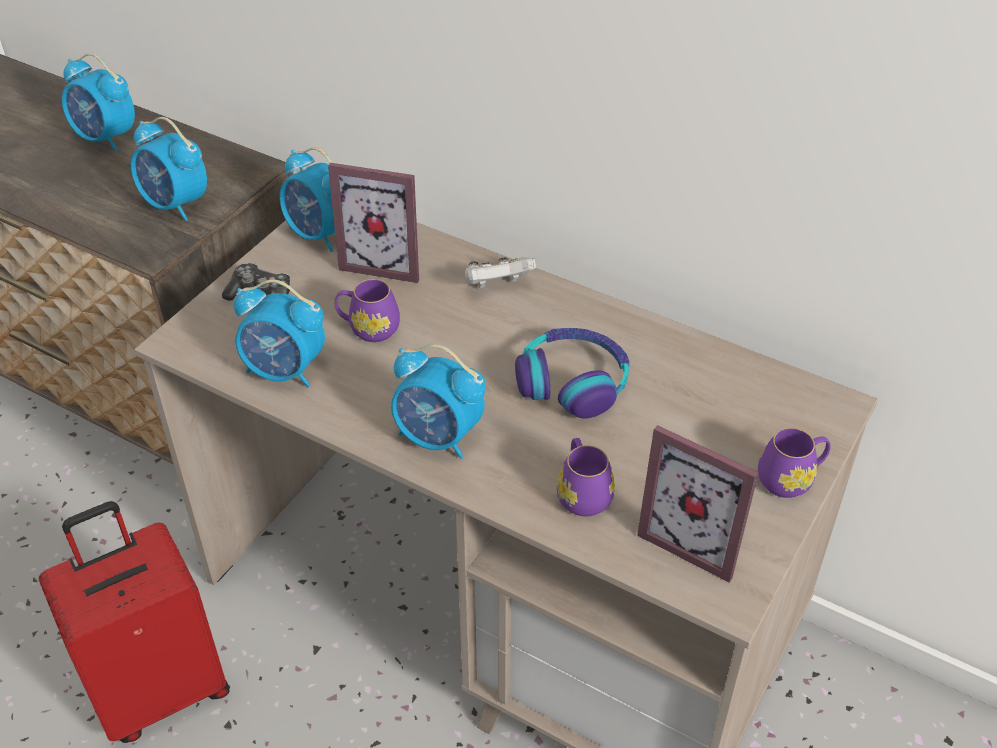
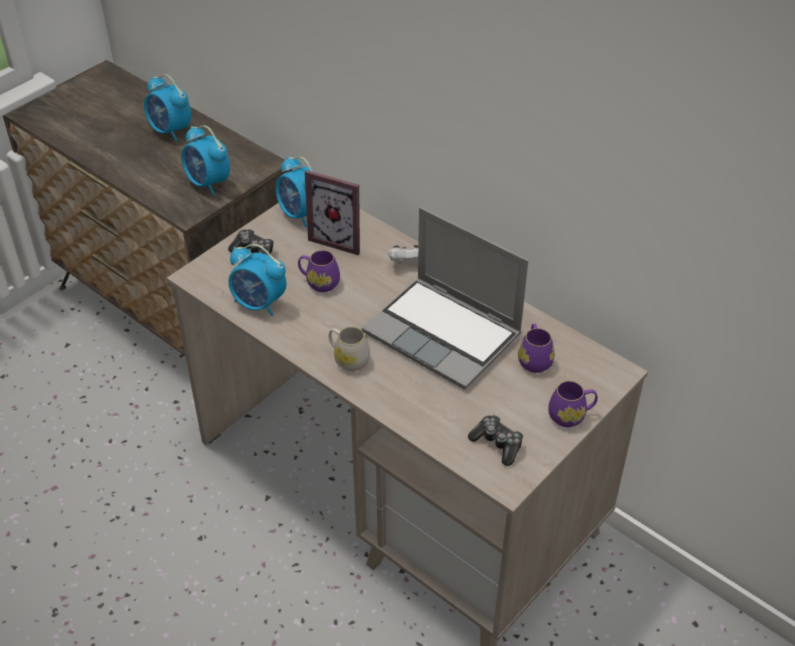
camera: 10 degrees right, 0 degrees up
red suitcase [39,501,229,743] -> none
alarm clock [391,344,486,459] -> white mug [329,327,370,371]
headphones [515,328,630,418] -> laptop [362,207,529,390]
purple mug [557,438,615,517] -> purple mug moved to [518,324,555,373]
picture frame [637,425,759,583] -> game controller [468,415,523,466]

